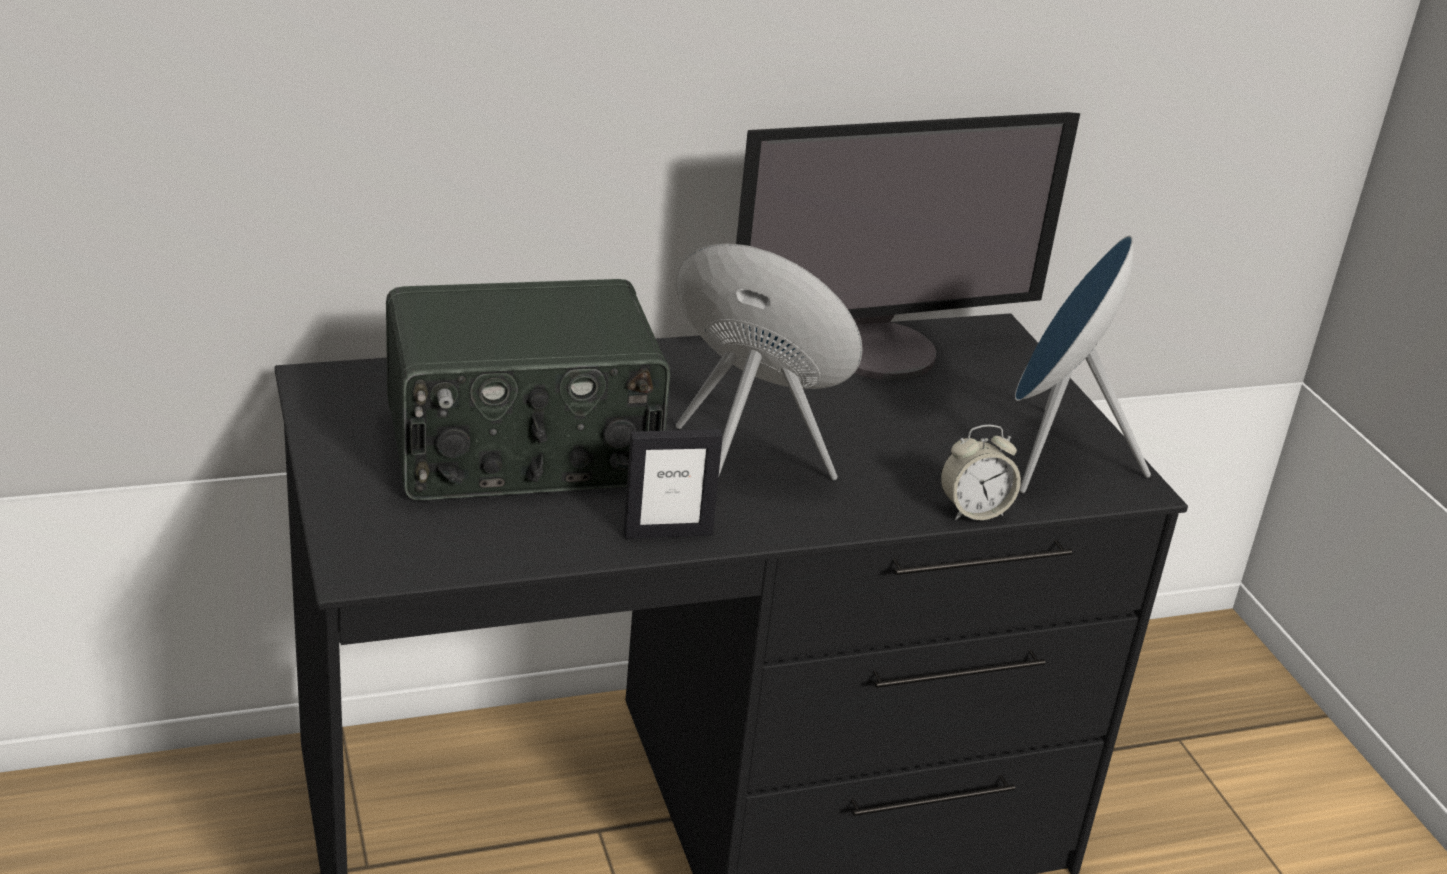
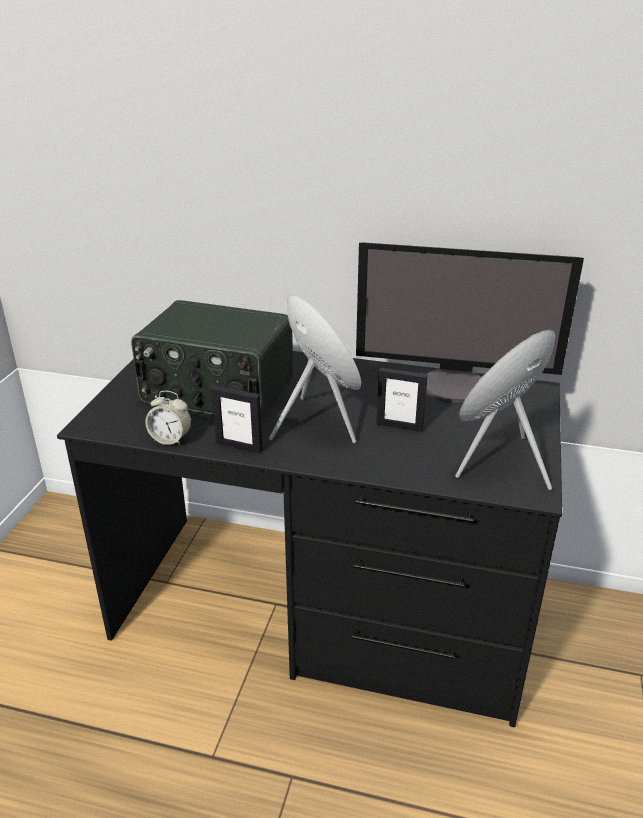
camera: 35 degrees right, 0 degrees up
alarm clock [940,425,1021,520] -> alarm clock moved to [145,391,191,446]
none -> picture frame [376,368,428,432]

